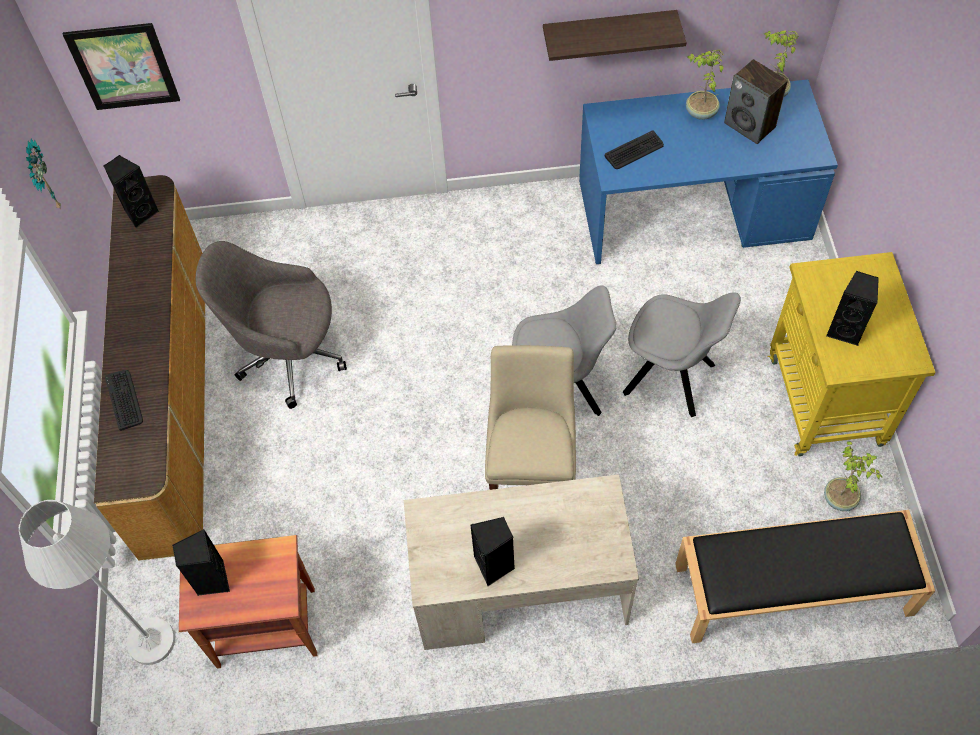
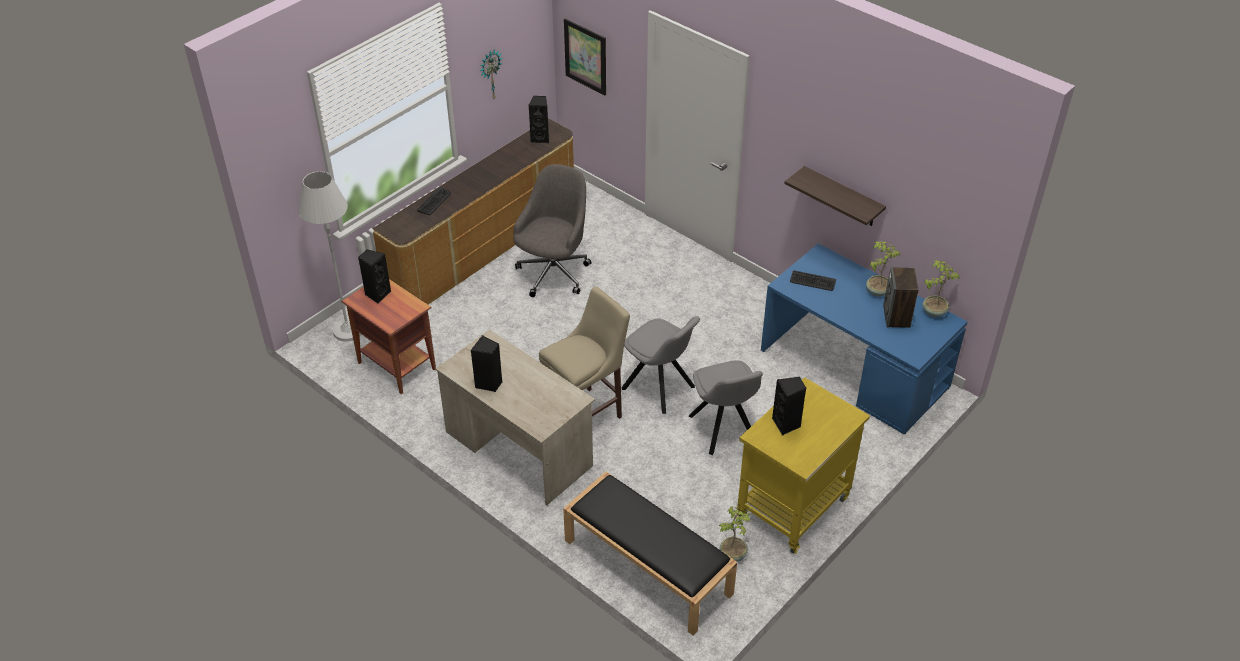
camera: 45 degrees right, 15 degrees down
grey office chair [196,241,347,409] -> grey office chair turned 60 degrees clockwise [513,164,592,297]

